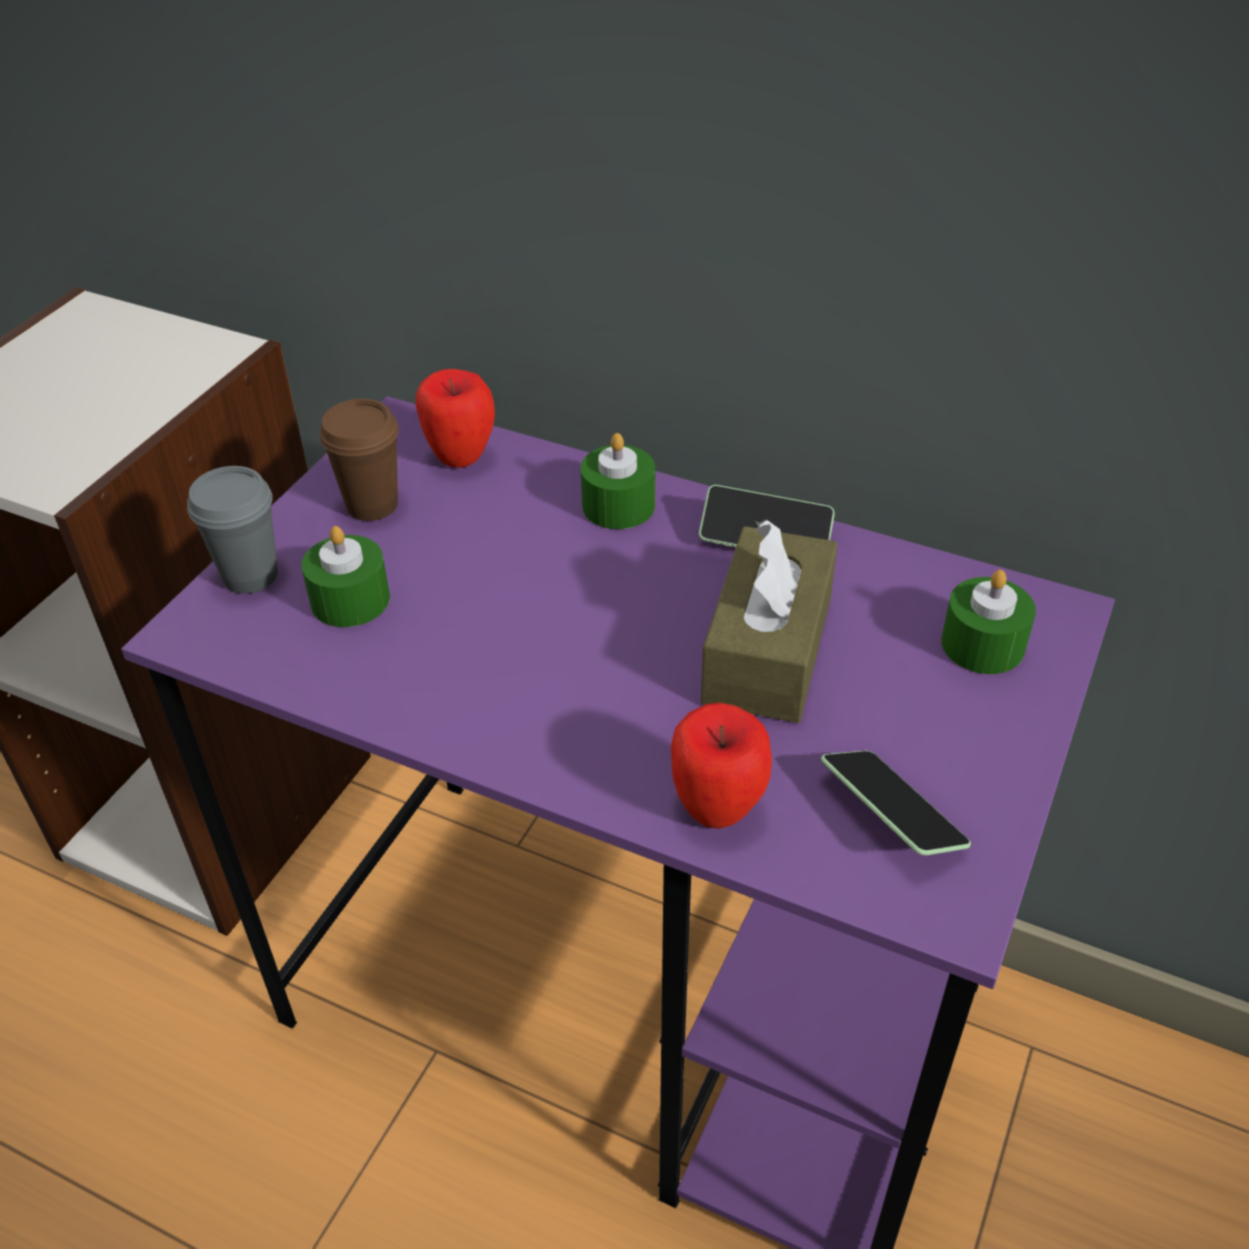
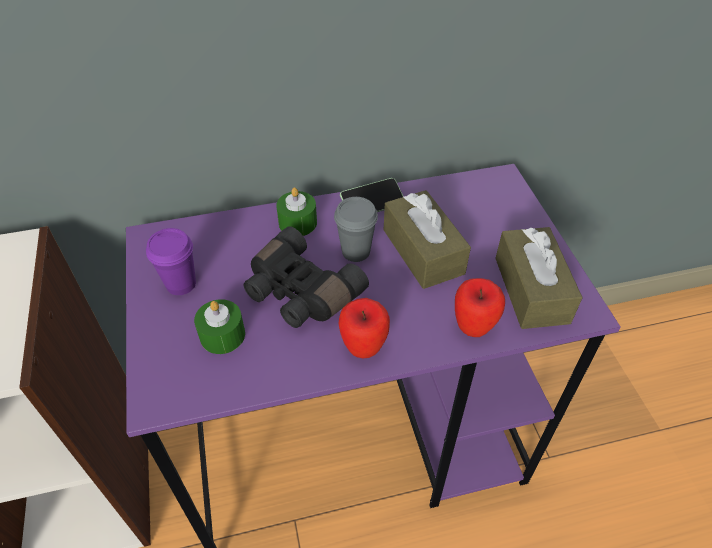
camera: 40 degrees left, 5 degrees up
grey cup [187,466,278,594] -> grey cup moved to [334,197,378,262]
brown cup [319,399,399,521] -> purple cup [146,228,196,295]
apple [416,369,495,468] -> apple moved to [338,298,390,358]
phone [821,750,971,855] -> brown tissue box [495,227,583,329]
green candle [941,570,1036,674] -> none
none -> black binoculars [243,226,369,328]

